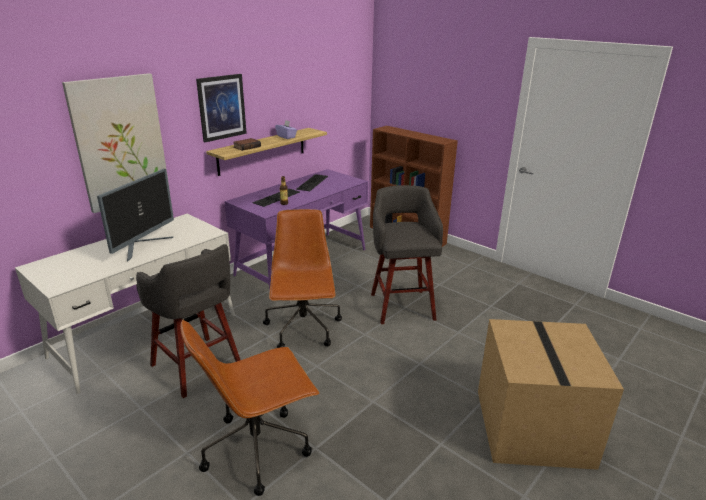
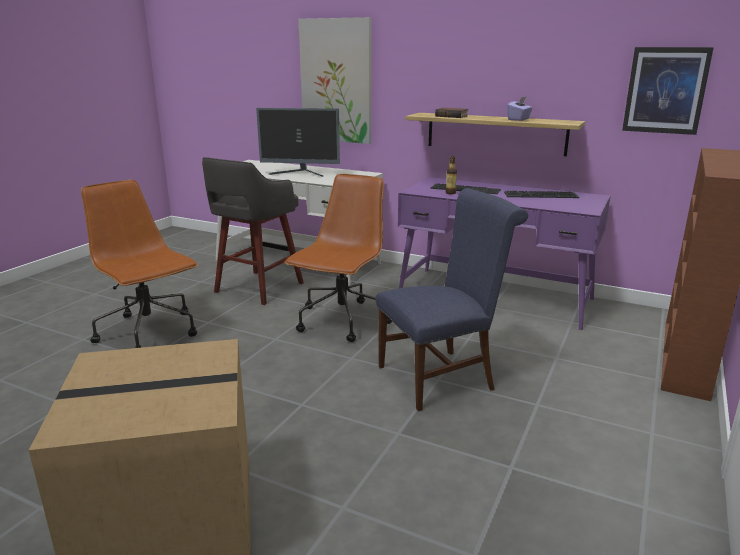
camera: 75 degrees right, 5 degrees down
picture [196,74,247,142] -> picture moved to [622,47,714,135]
brown office chair [263,209,342,348] -> brown office chair turned 45 degrees counterclockwise [284,174,392,342]
grey stool [371,185,443,324] -> blue chair [375,188,528,411]

